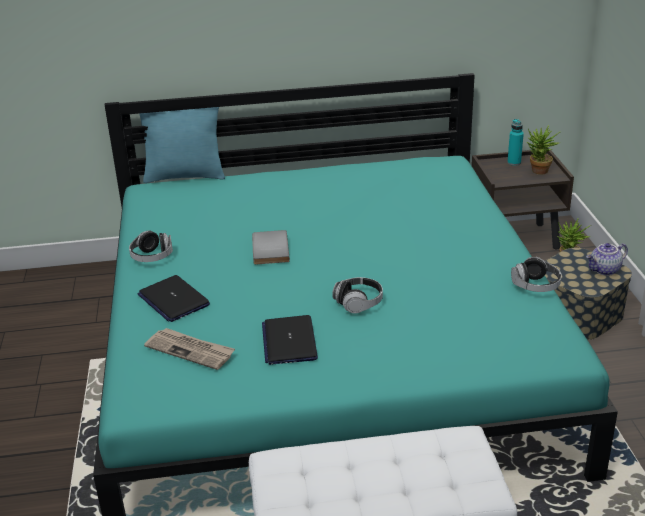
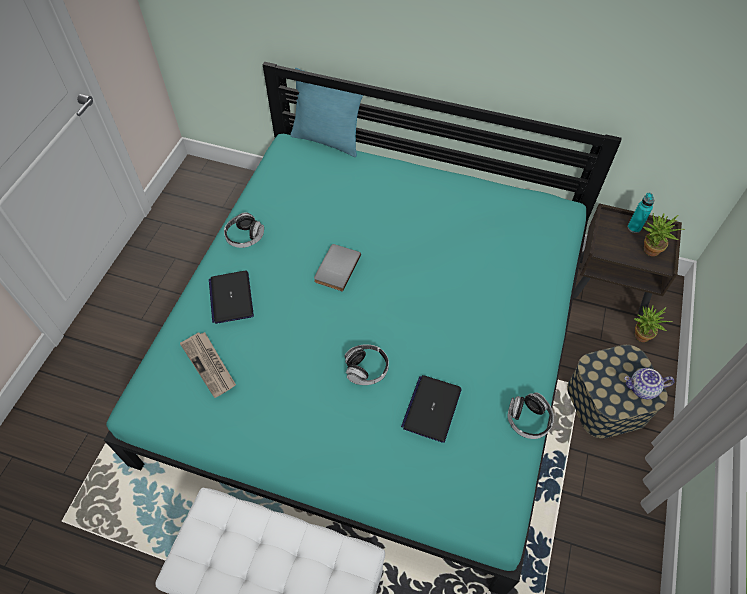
camera: 25 degrees right, 25 degrees up
laptop [262,315,318,365] -> laptop moved to [401,375,462,443]

